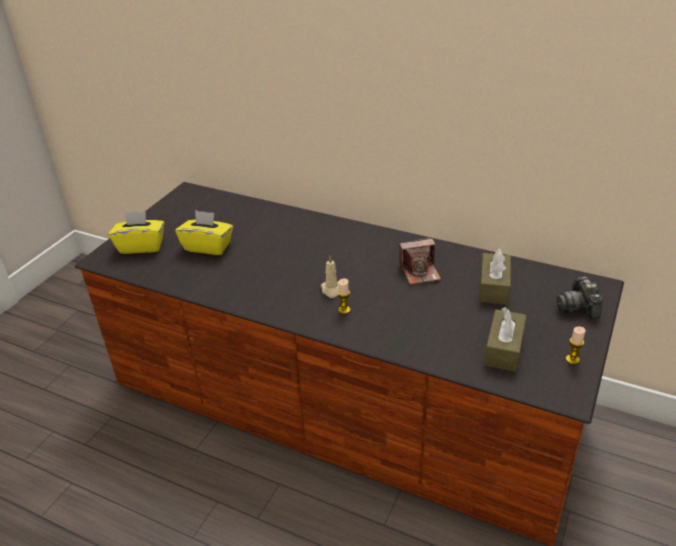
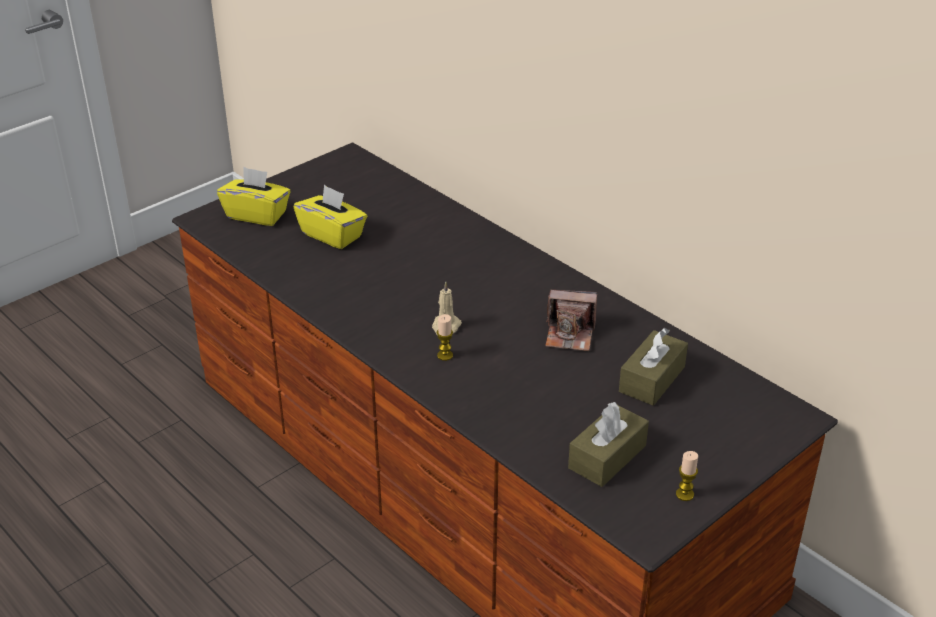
camera: 20 degrees right, 0 degrees up
camera [557,276,603,319] -> none

